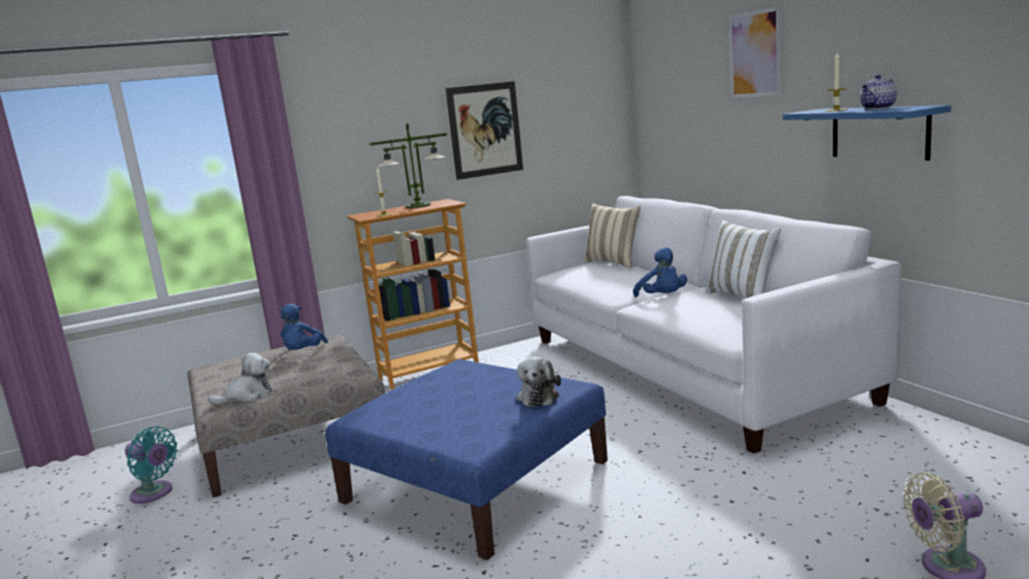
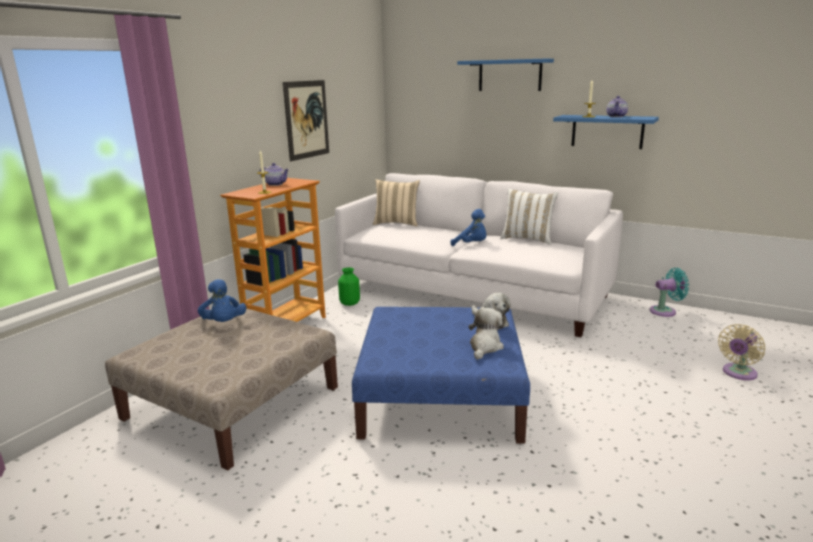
camera: 35 degrees left, 5 degrees up
turquoise fan [125,426,178,504] -> turquoise fan moved to [650,268,689,317]
plush toy [208,353,272,405] -> plush toy moved to [468,308,504,360]
table lamp [369,123,447,208] -> teapot [260,163,289,186]
picture [729,6,782,98] -> blue shelf [457,59,554,91]
none -> green vase [338,267,360,306]

